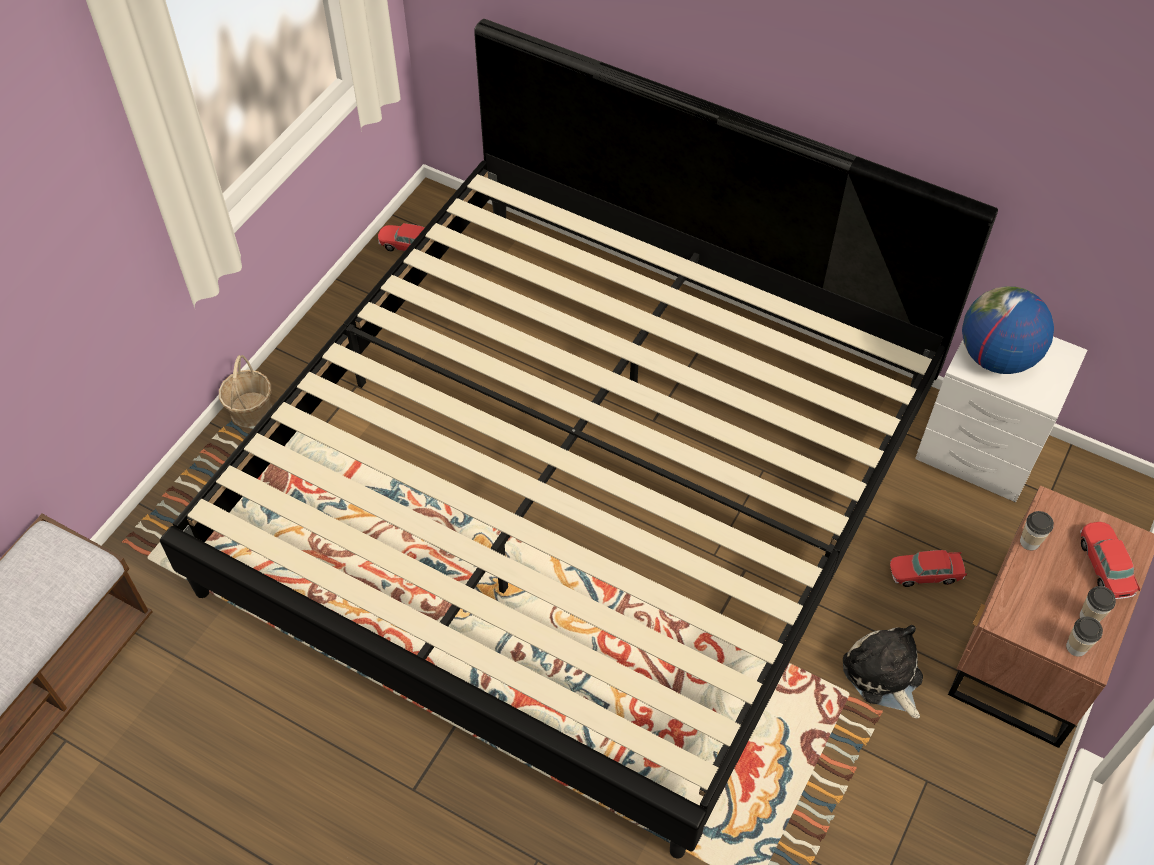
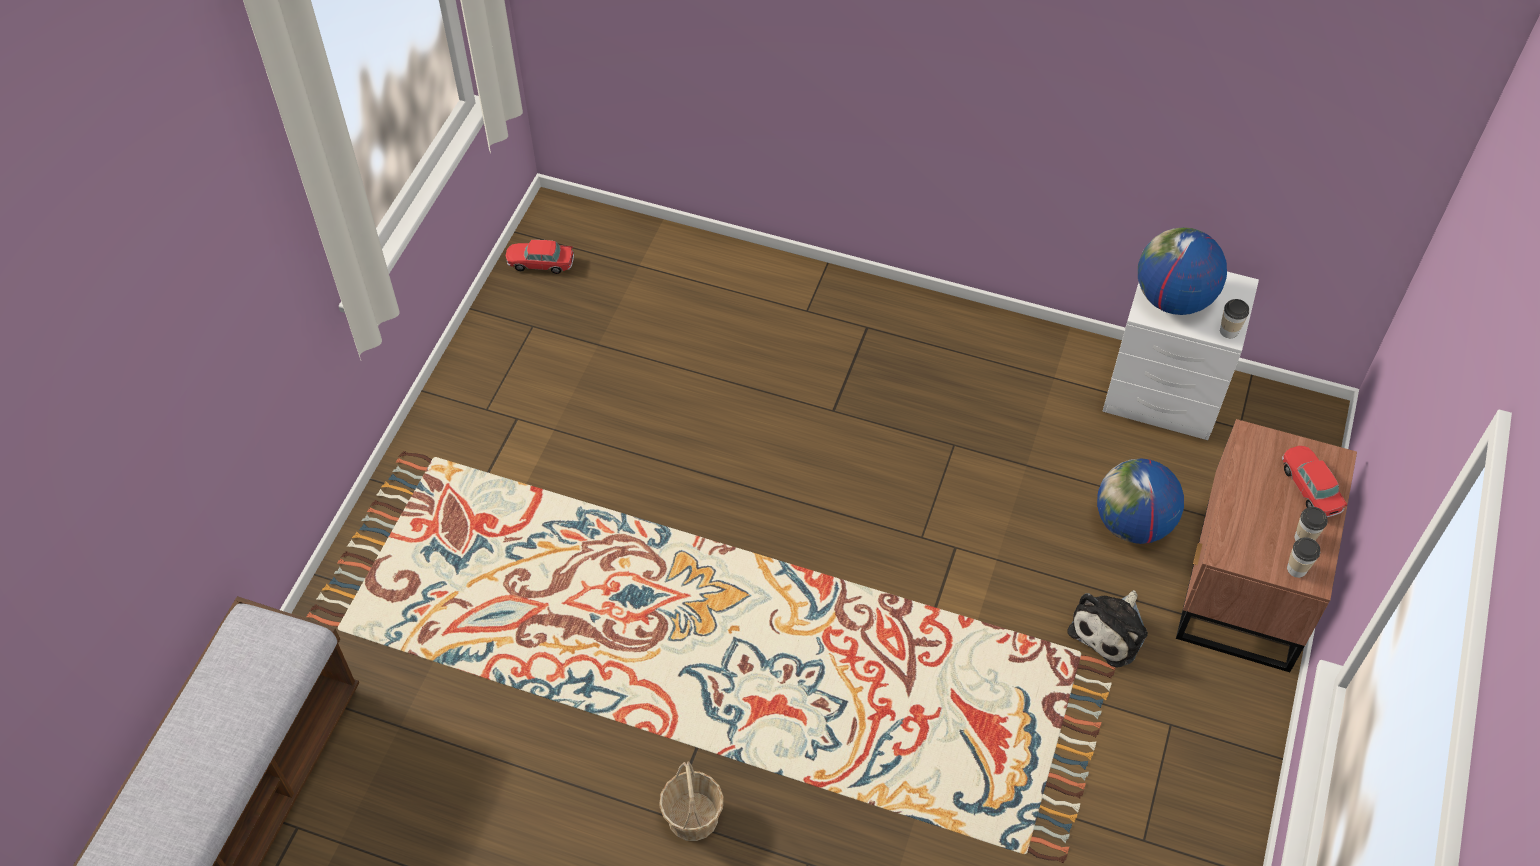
camera: 10 degrees left, 0 degrees up
bed [160,19,998,859] -> none
basket [219,355,272,428] -> basket moved to [659,761,724,841]
plush toy [843,625,923,719] -> plush toy turned 105 degrees counterclockwise [1067,590,1148,667]
toy car [890,550,967,587] -> globe [1097,458,1184,544]
cup [1020,511,1054,550] -> cup moved to [1220,299,1249,338]

